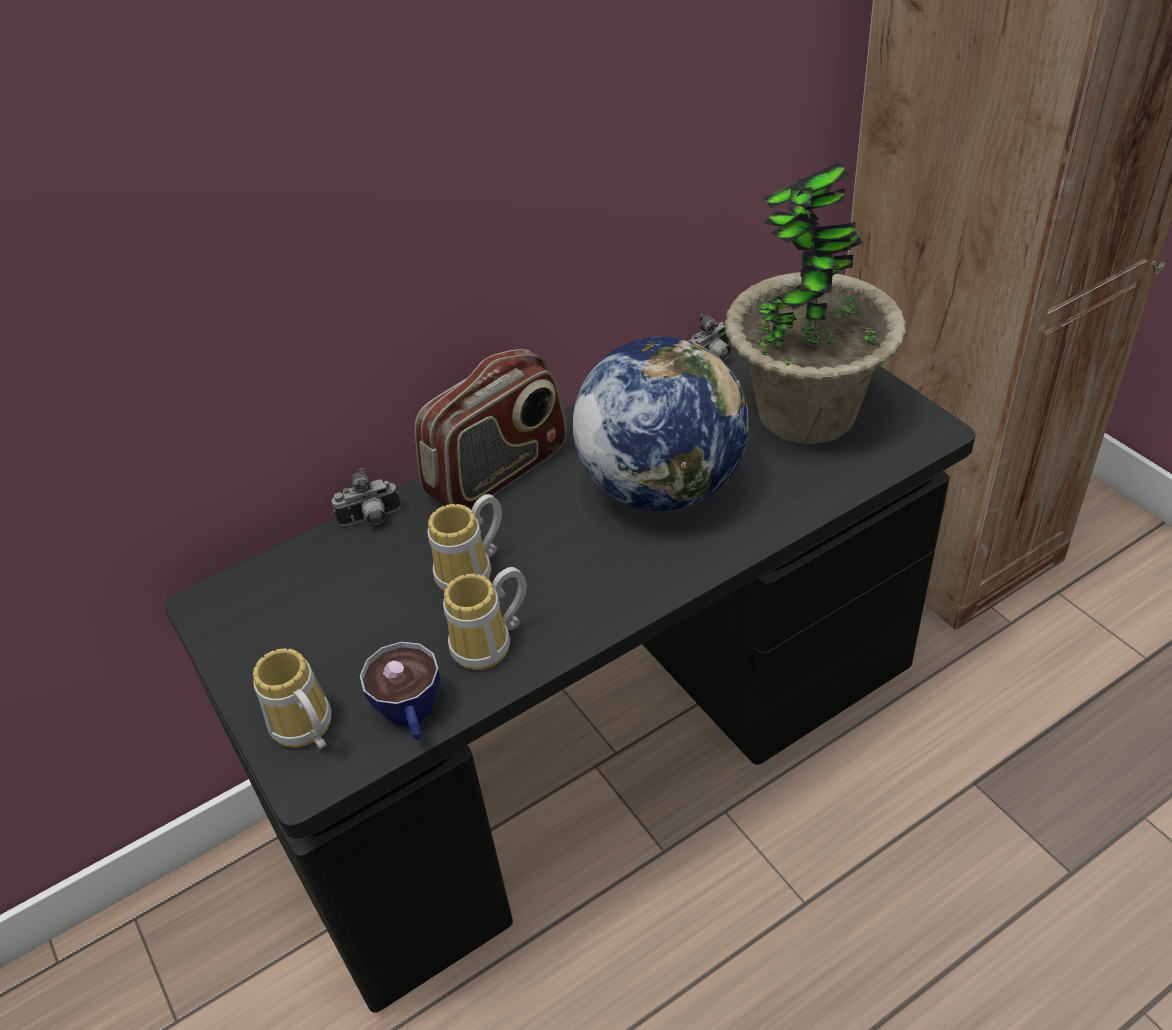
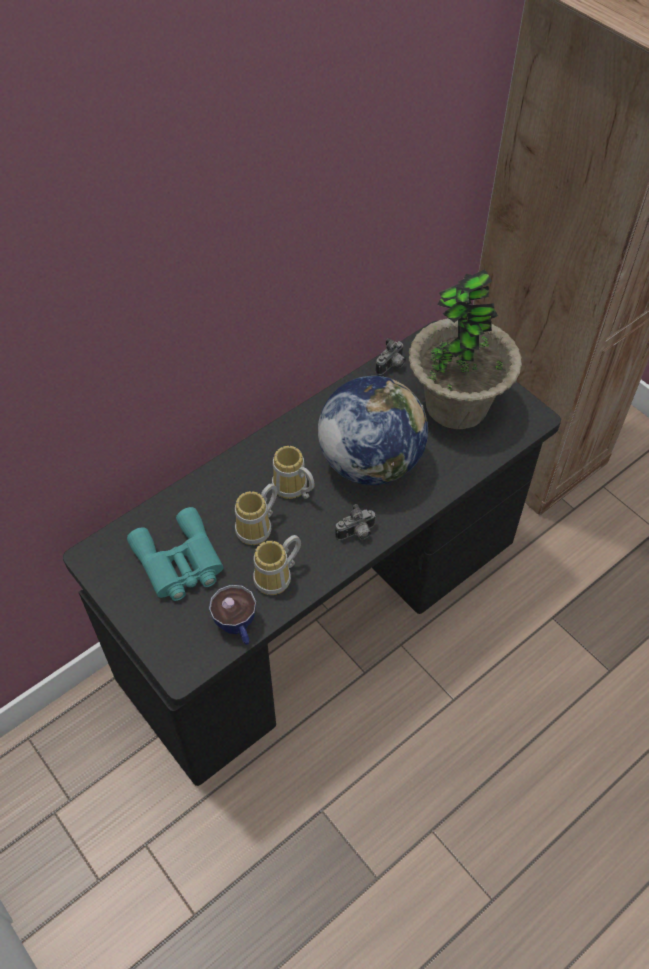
camera: 10 degrees left, 10 degrees up
mug [253,648,332,749] -> mug moved to [272,446,315,499]
camera [332,468,401,526] -> camera moved to [335,504,376,540]
radio [415,349,567,510] -> none
none -> turquoise binoculars [127,507,224,601]

